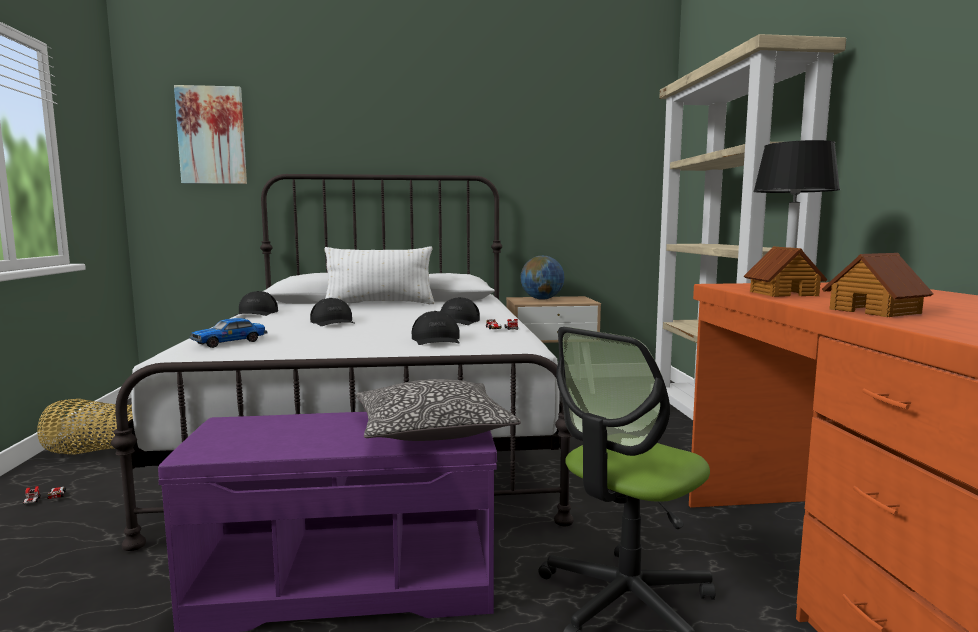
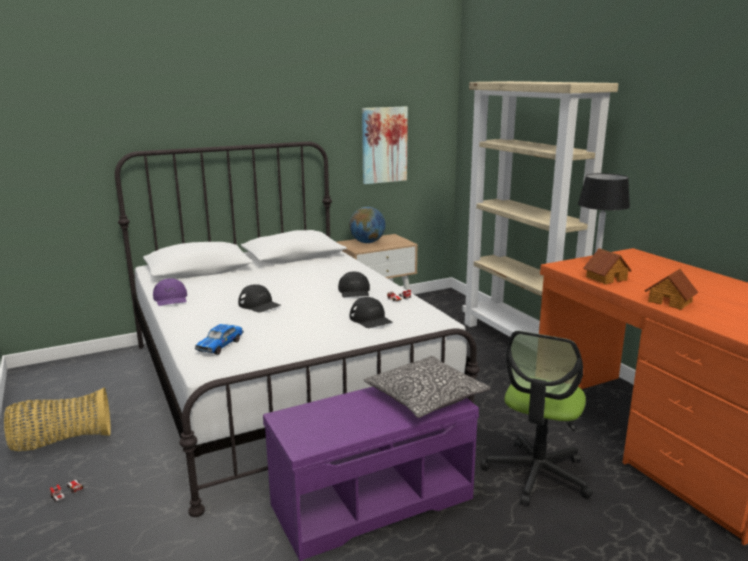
camera: 20 degrees left, 10 degrees up
picture [174,85,247,184] -> picture moved to [362,106,408,184]
black cap [234,291,278,316] -> purple cap [153,278,187,306]
white pillow [324,247,435,304] -> none

